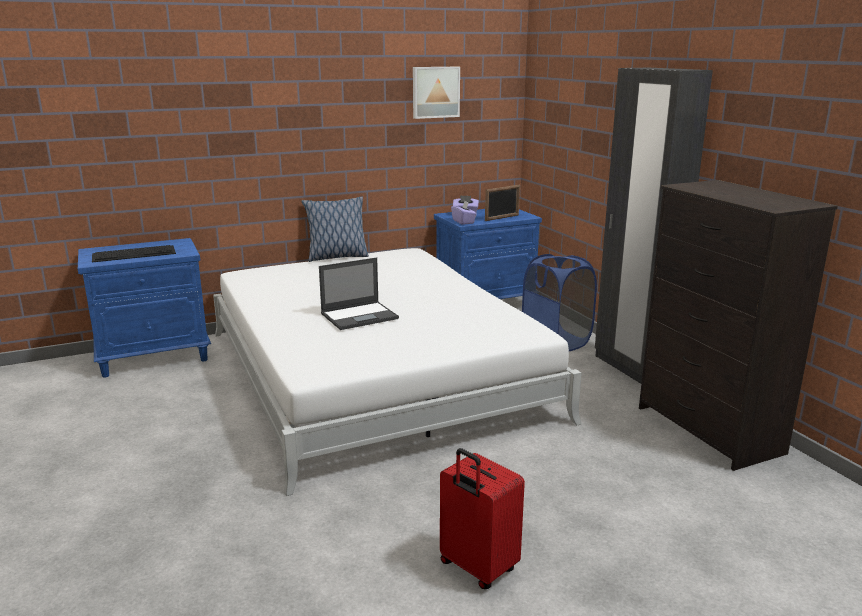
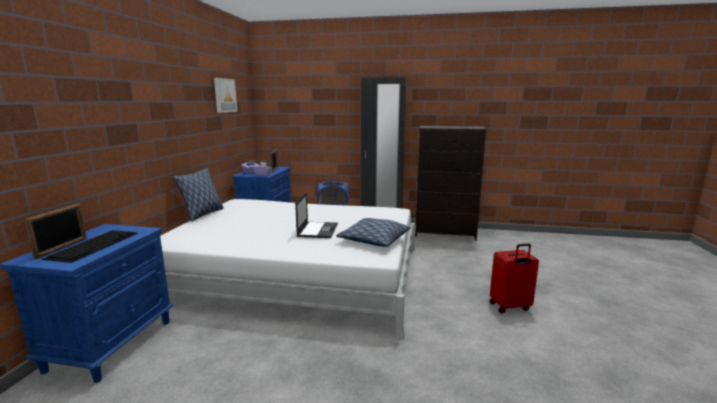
camera: 55 degrees left, 5 degrees down
none -> picture frame [24,203,87,259]
none -> pillow [336,218,411,247]

